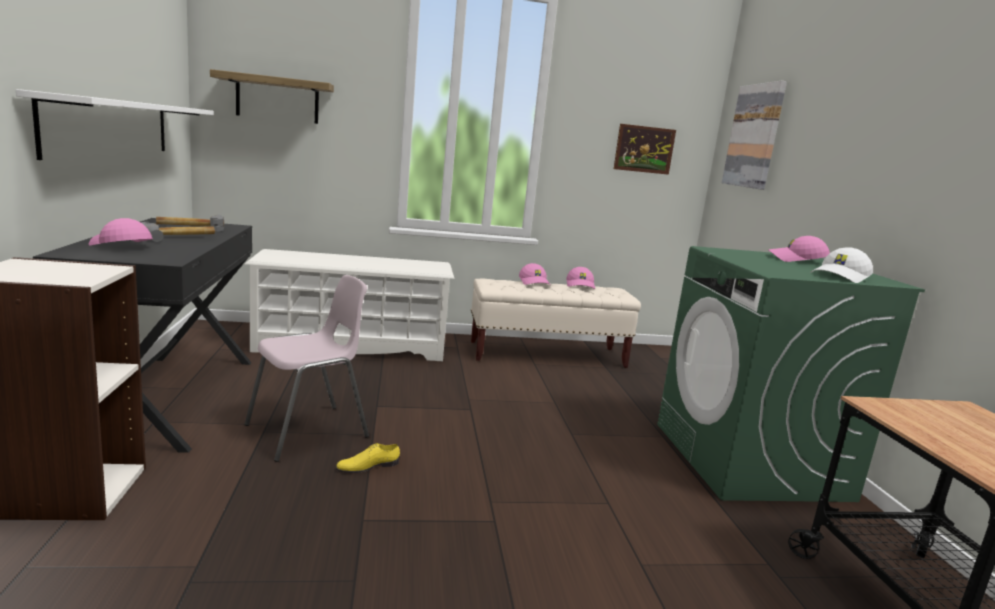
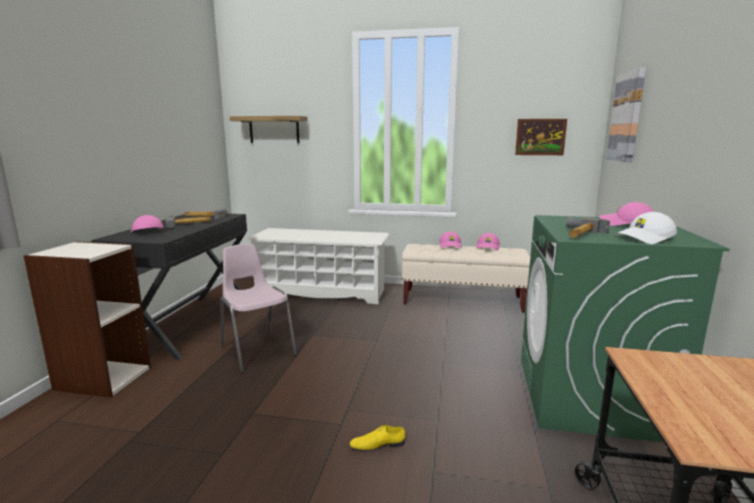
camera: 20 degrees right, 0 degrees up
white shelf [16,89,214,160] -> none
pink chair [244,275,369,462] -> pink chair turned 105 degrees counterclockwise [220,244,297,373]
yellow shoe [336,443,400,473] -> yellow shoe moved to [349,425,405,451]
none -> hammer [566,217,610,238]

